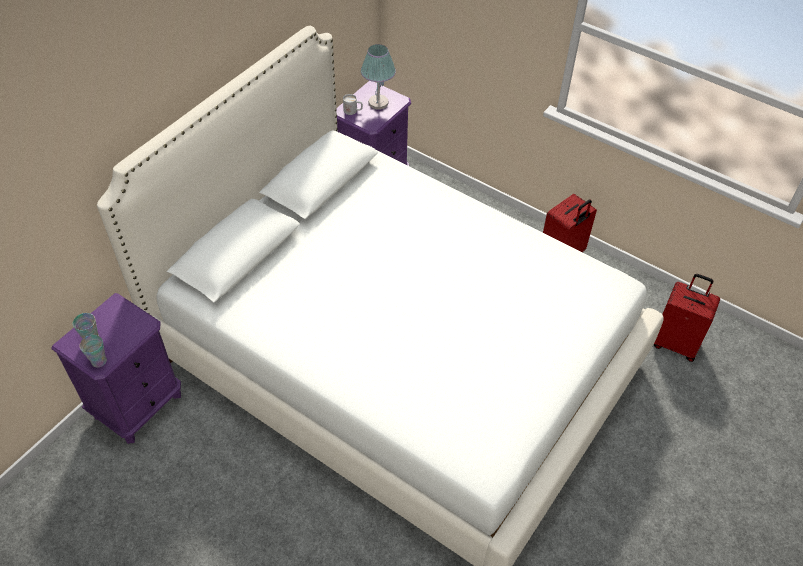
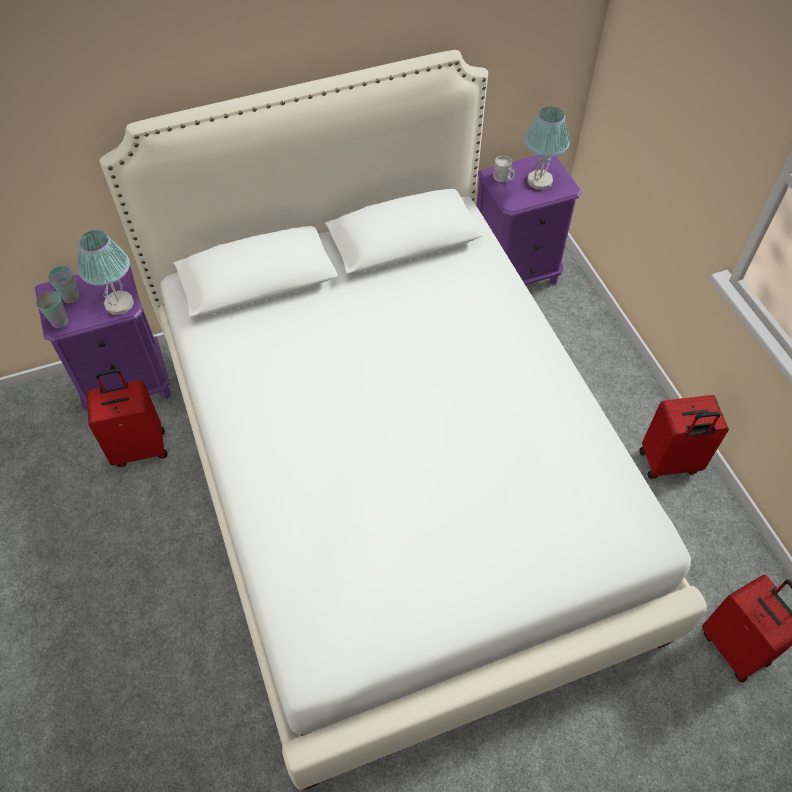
camera: 35 degrees right, 5 degrees up
none -> table lamp [78,230,134,315]
none -> red suitcase [86,369,167,467]

